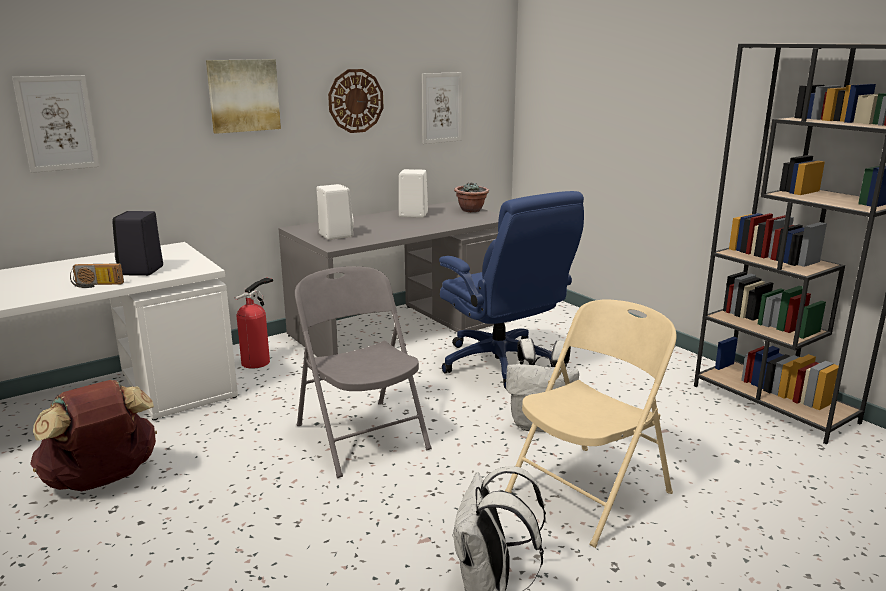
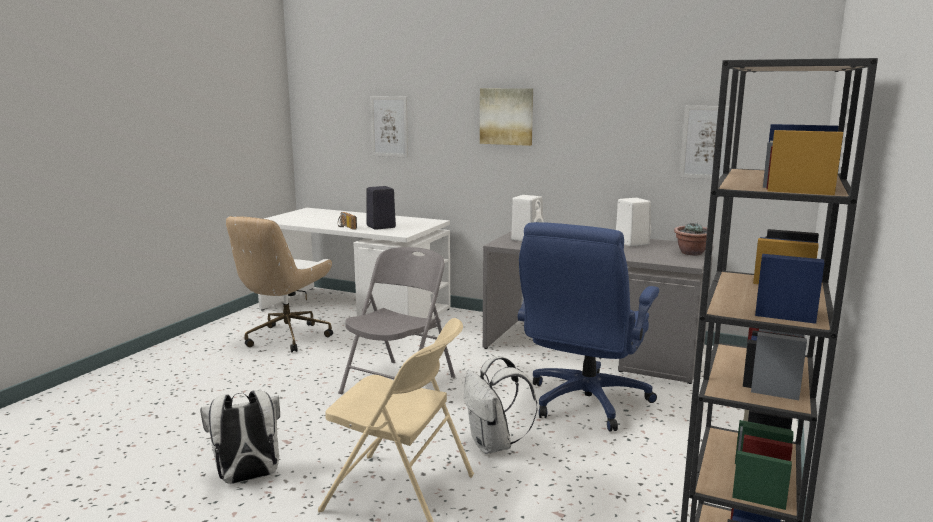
camera: 60 degrees right, 5 degrees down
brown backpack [30,380,157,491] -> white office chair [226,216,333,352]
fire extinguisher [235,277,273,369] -> none
wall clock [328,69,383,133] -> none

